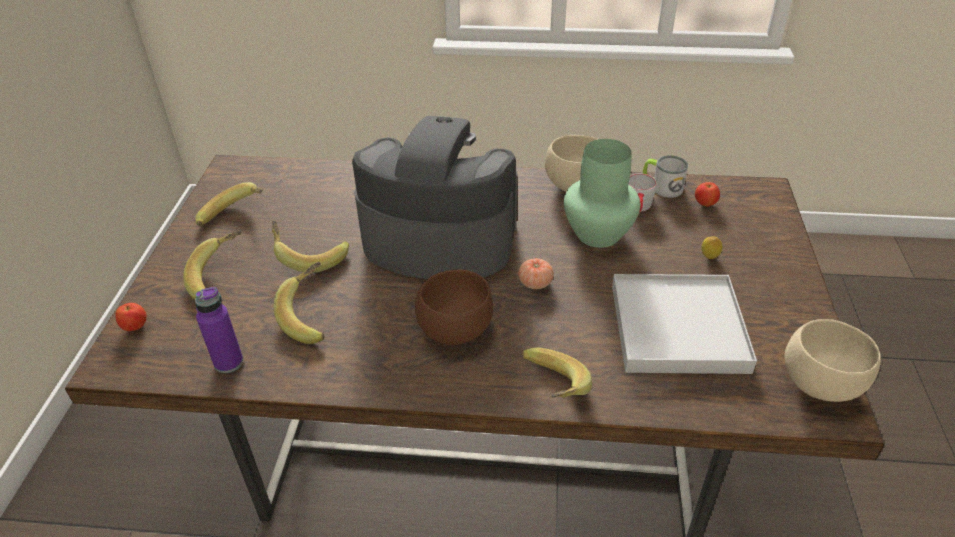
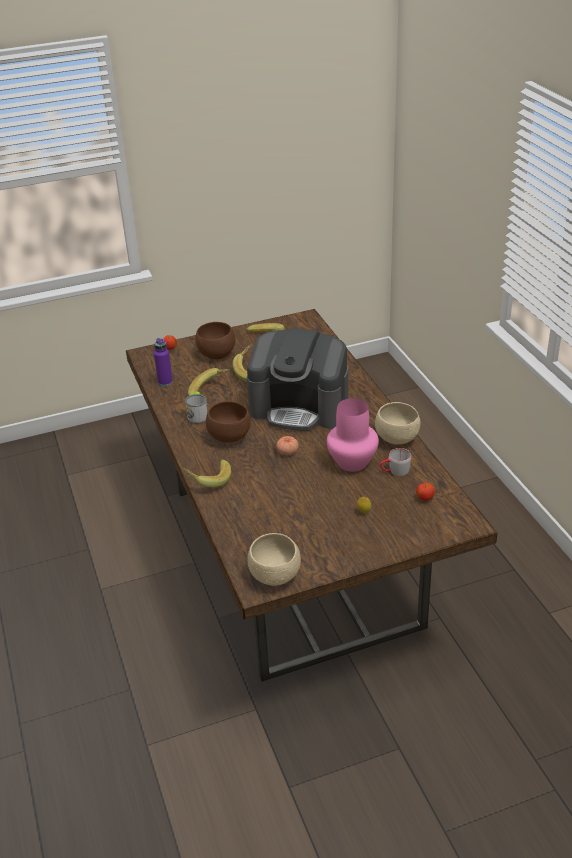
camera: 65 degrees right, 5 degrees down
banana [183,230,242,300] -> brown bowl [196,322,235,359]
coffee machine [352,116,518,279] -> coffee machine turned 120 degrees clockwise [247,328,349,431]
green vase [564,139,640,248] -> pink vase [327,398,379,472]
white tray [612,274,757,374] -> none
mug [643,155,688,198] -> mug moved to [185,392,208,423]

